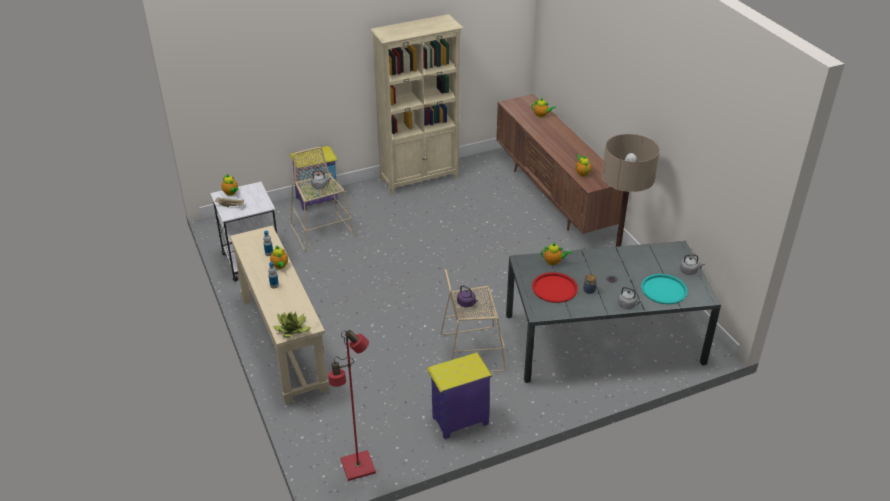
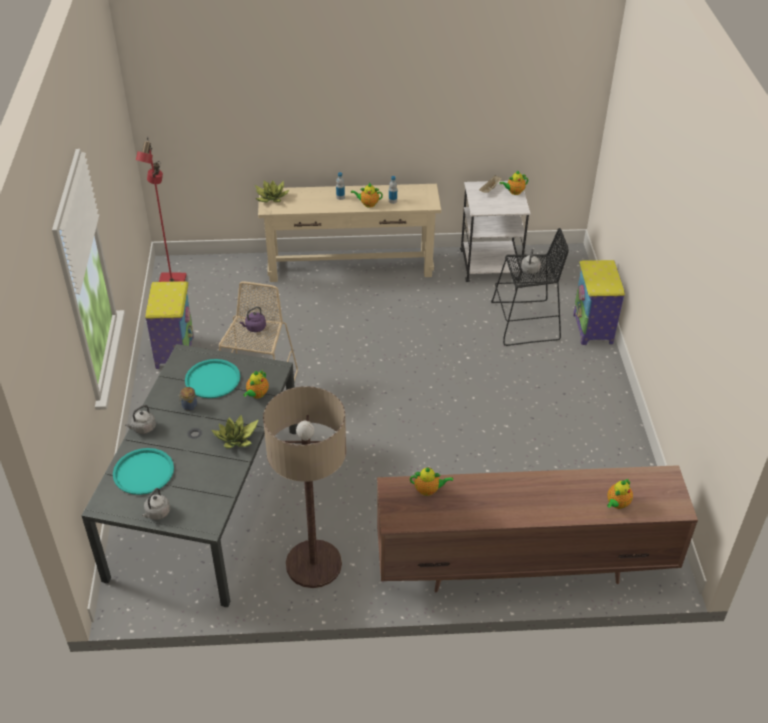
camera: 110 degrees right, 5 degrees up
beige stool [291,147,356,251] -> black stool [491,228,569,346]
beige bookcase [370,14,463,194] -> none
red tray [532,272,578,303] -> turquoise tray [185,359,240,398]
none -> potted plant [212,415,259,449]

